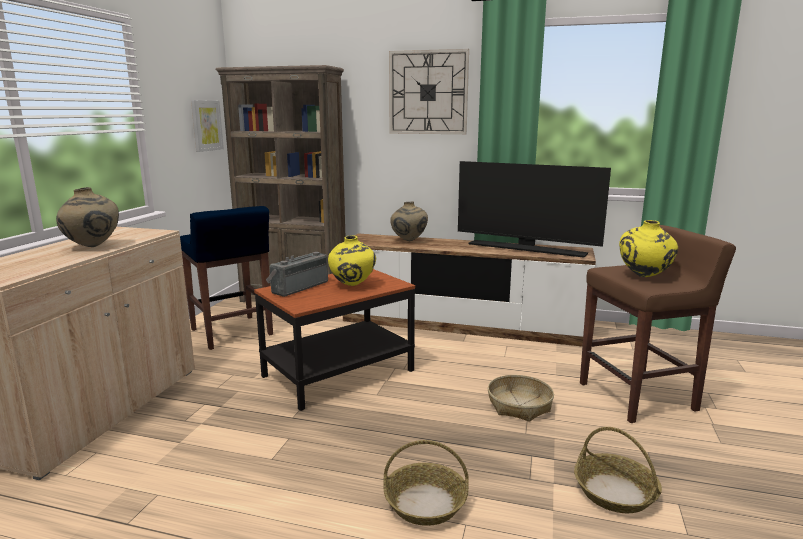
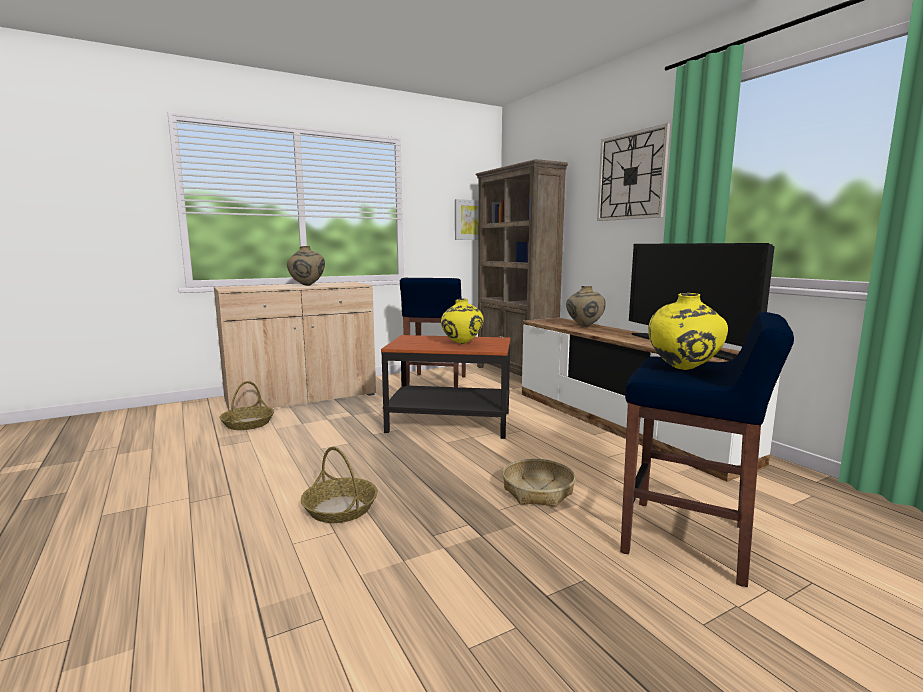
camera: 45 degrees right, 5 degrees down
radio [266,252,328,297] -> none
basket [574,427,662,513] -> basket moved to [219,381,274,430]
brown stool [580,225,736,423] -> blue stool [620,312,794,587]

